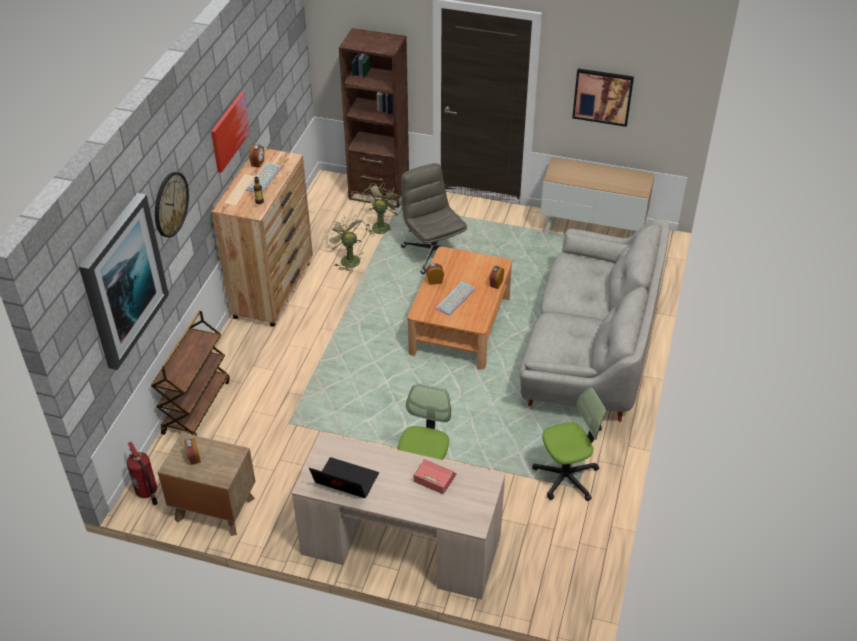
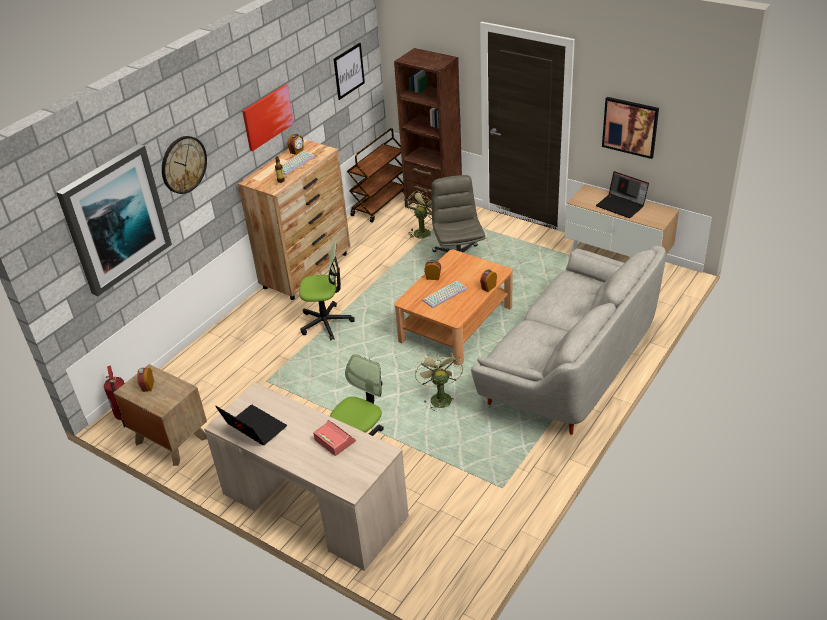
camera: 20 degrees right, 5 degrees down
brown cart [151,311,230,436] -> brown cart moved to [347,128,404,223]
green fan [325,215,367,272] -> green fan moved to [415,351,463,411]
office chair [532,387,606,501] -> office chair moved to [299,242,355,340]
none -> picture [334,43,365,100]
none -> laptop [596,171,649,218]

